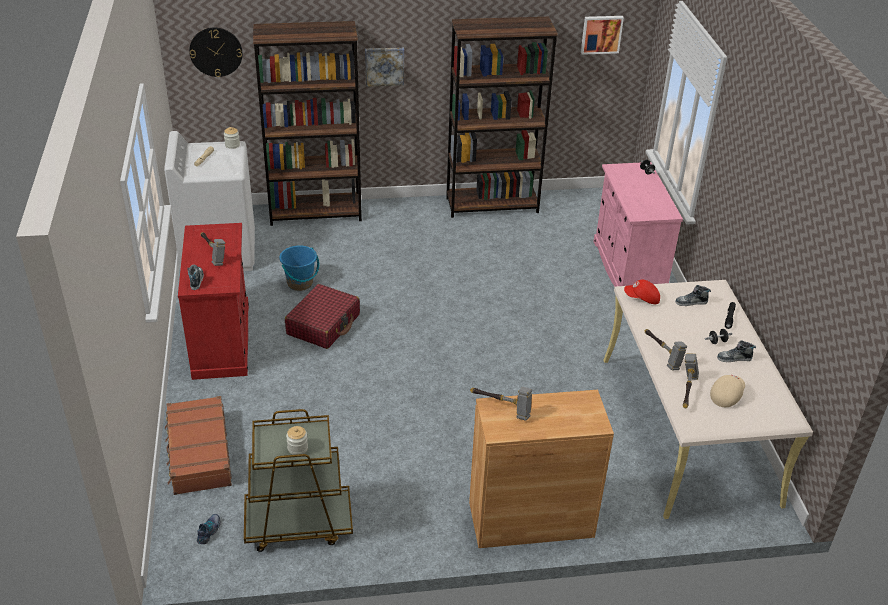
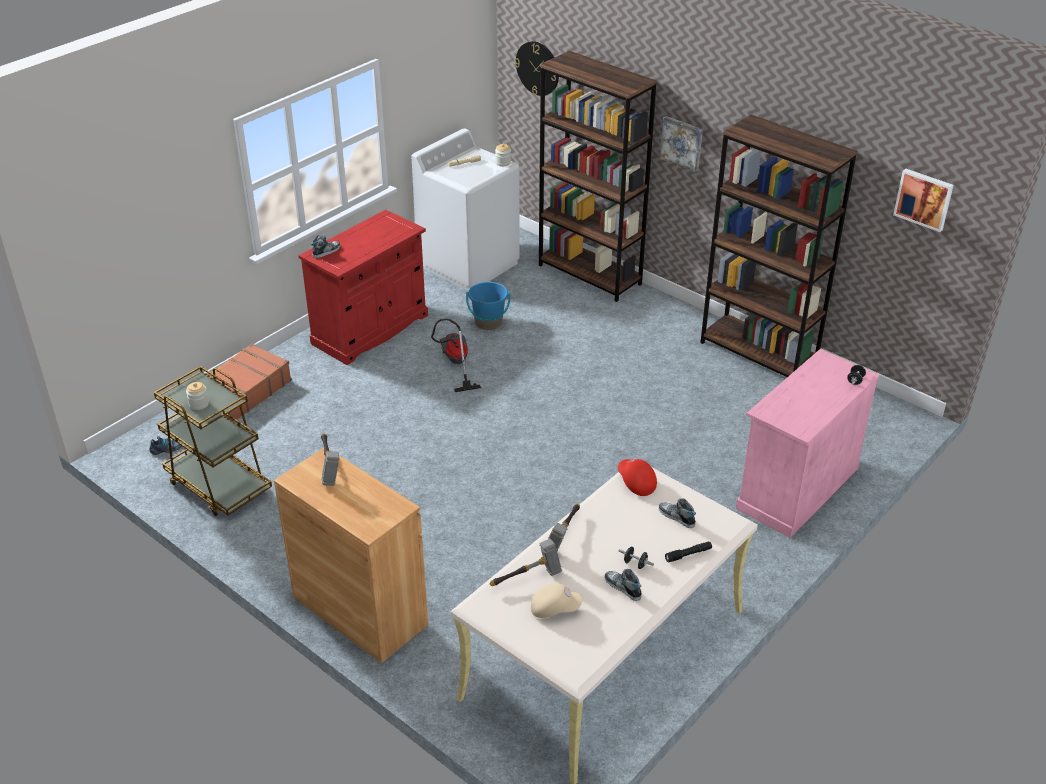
camera: 50 degrees right, 0 degrees up
hammer [200,232,225,266] -> none
red suitcase [285,284,360,349] -> vacuum cleaner [431,319,481,392]

